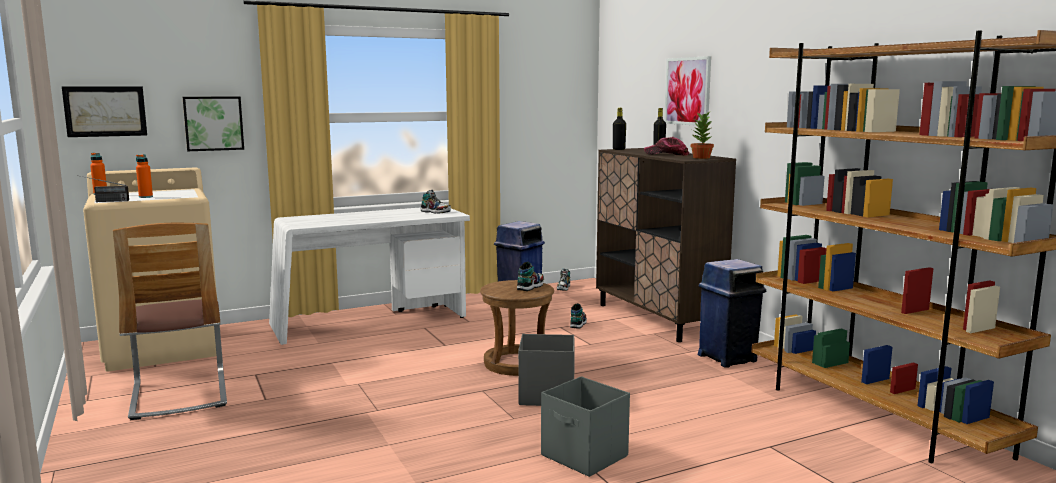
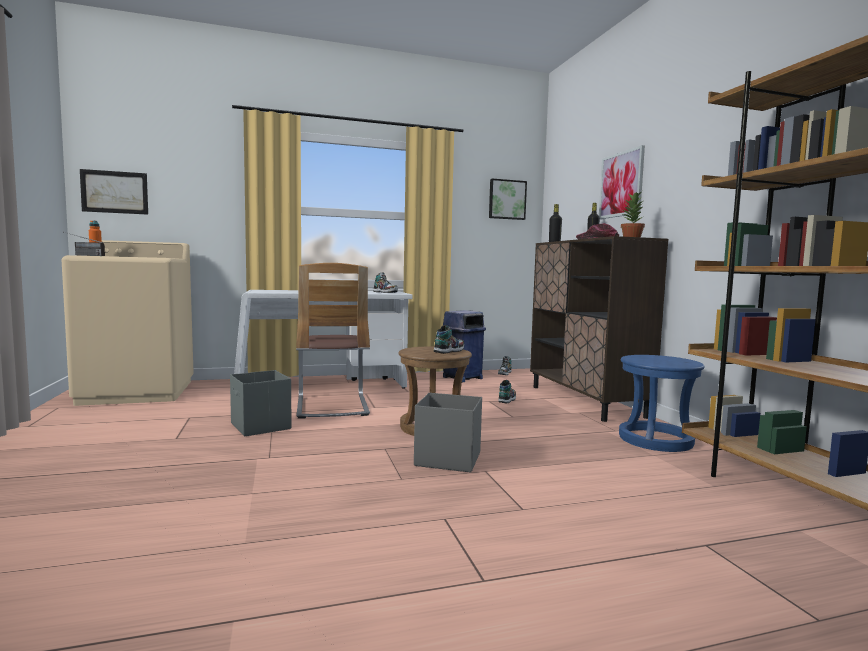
camera: 10 degrees right, 5 degrees down
chair [113,223,227,420] -> chair moved to [296,263,370,419]
orange bottle [136,154,153,198] -> none
picture [183,96,244,151] -> picture moved to [489,178,527,220]
grey storage box [541,376,630,477] -> grey storage box moved to [230,370,292,436]
blue trash can [698,259,766,368] -> blue stool [619,355,705,452]

